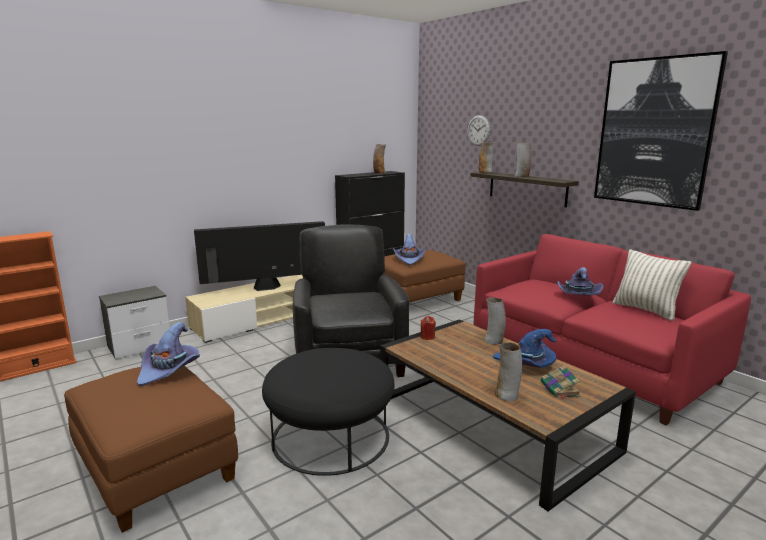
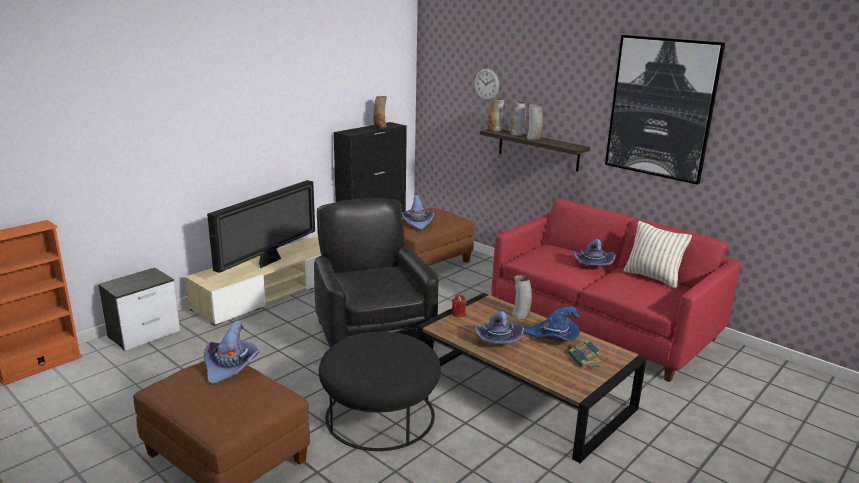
camera: 10 degrees left, 5 degrees up
television [194,221,325,291] -> television turned 150 degrees clockwise [207,180,315,273]
vase [495,343,522,401] -> vase moved to [510,102,526,136]
none -> purple hat [475,311,524,344]

